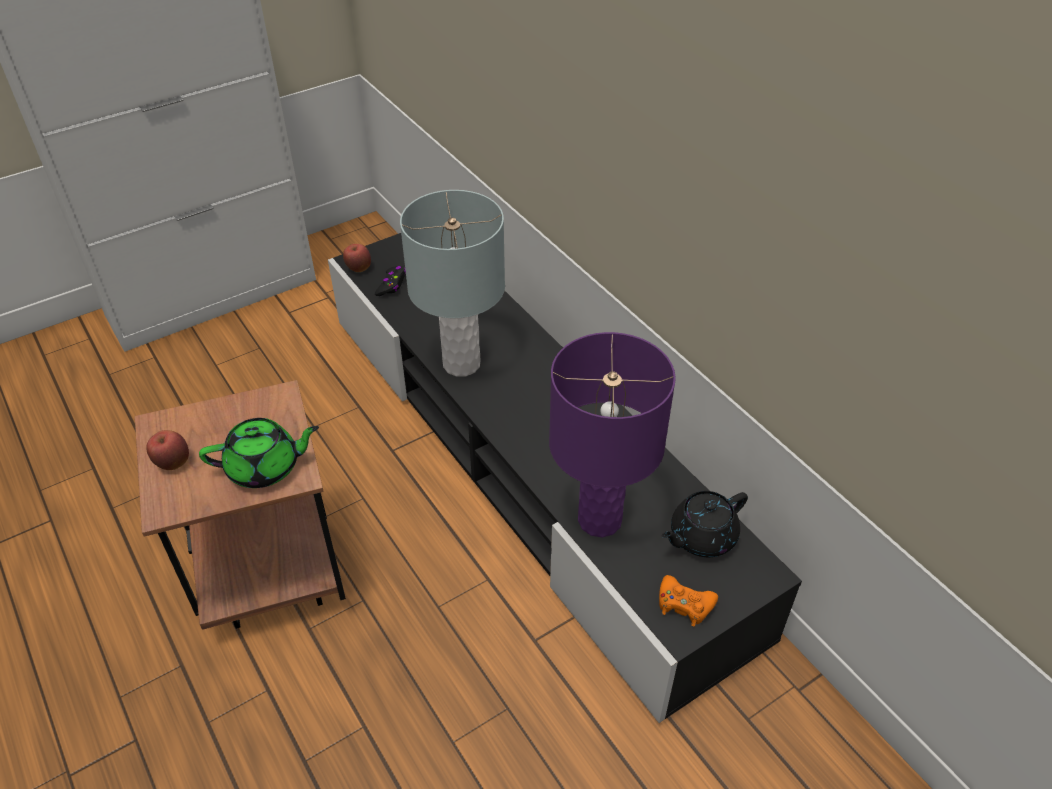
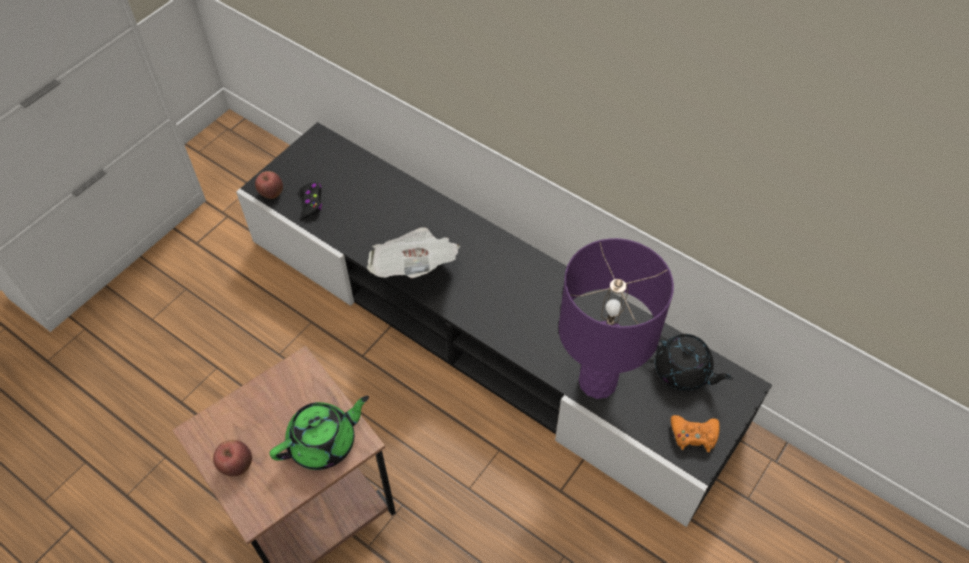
camera: 20 degrees left, 10 degrees up
grey table lamp [400,190,505,377] -> newspaper [367,227,460,278]
black teapot [662,491,748,557] -> black teapot turned 90 degrees counterclockwise [655,334,733,391]

